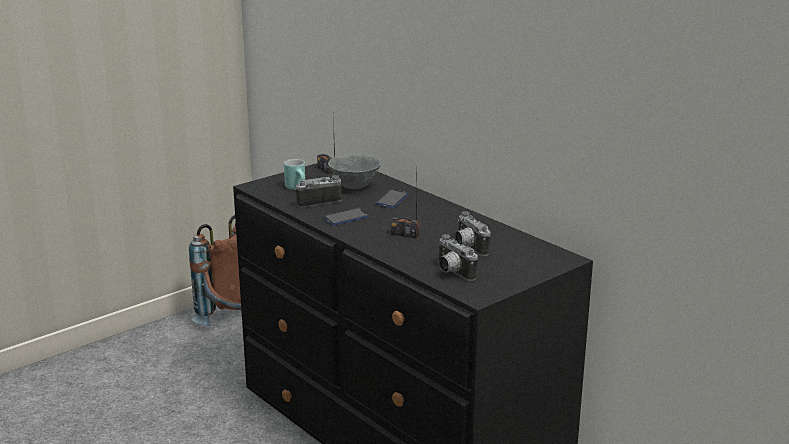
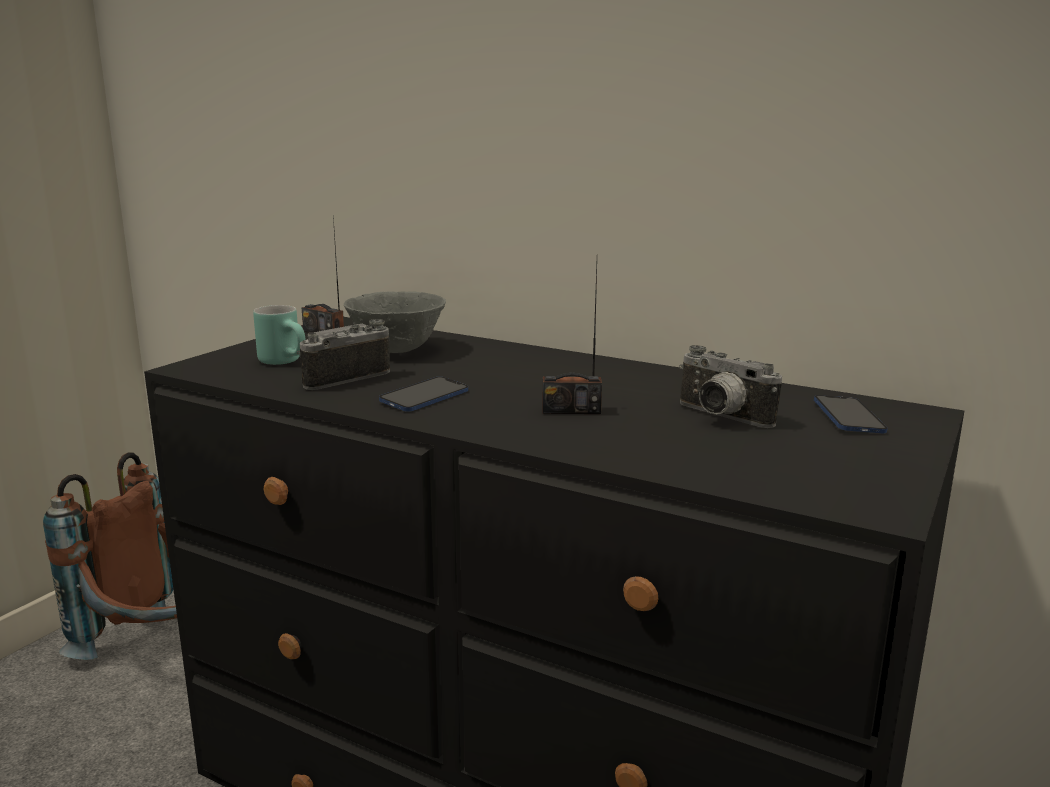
camera: 20 degrees left, 5 degrees down
phone [376,189,408,208] -> phone moved to [814,395,888,433]
camera [438,234,478,281] -> none

